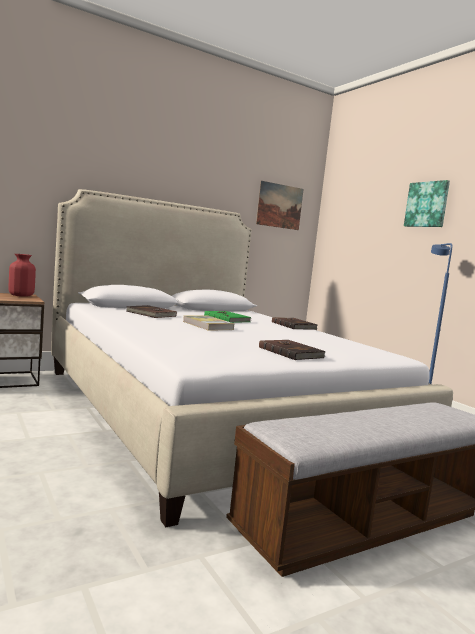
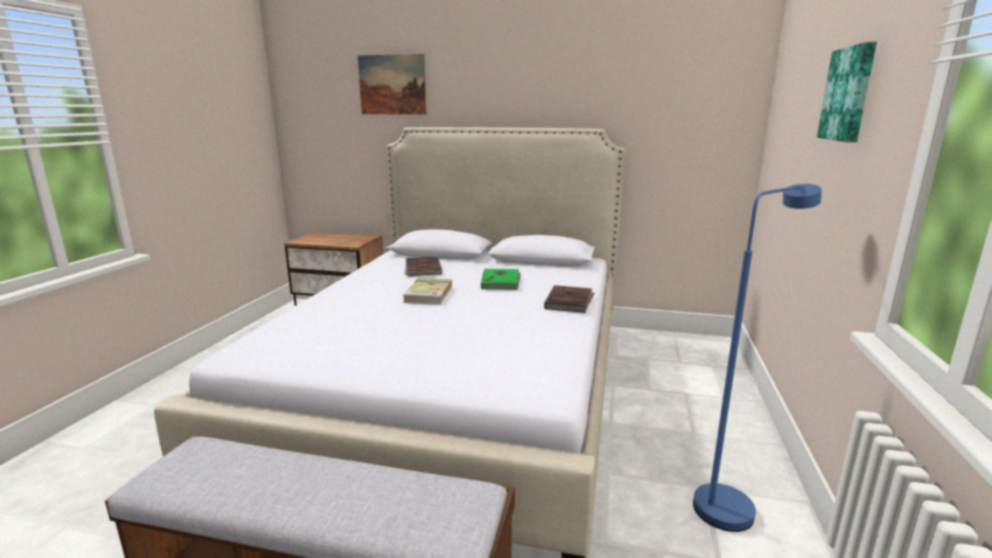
camera: 45 degrees right, 10 degrees up
red vase [9,254,36,297] -> none
picture [256,181,304,230] -> picture moved to [358,54,426,114]
brown book [259,340,326,360] -> none

